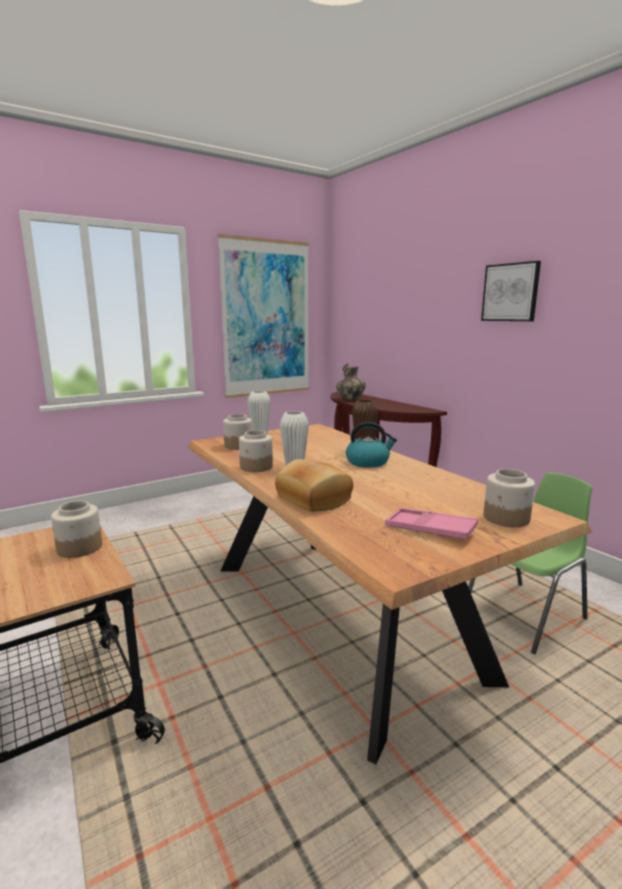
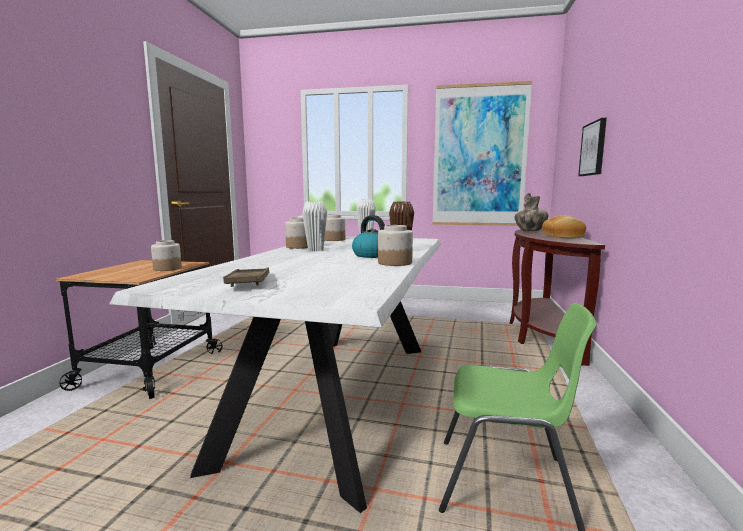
camera: 45 degrees right, 5 degrees down
brown dining table [188,424,592,764] -> white dining table [109,236,441,513]
bread [275,459,353,511] -> bread moved to [542,215,586,238]
pink tray [385,508,478,540] -> brown tray [223,267,270,287]
picture [481,261,541,321] -> picture moved to [578,118,607,176]
jar [484,469,535,527] -> jar moved to [378,225,413,266]

